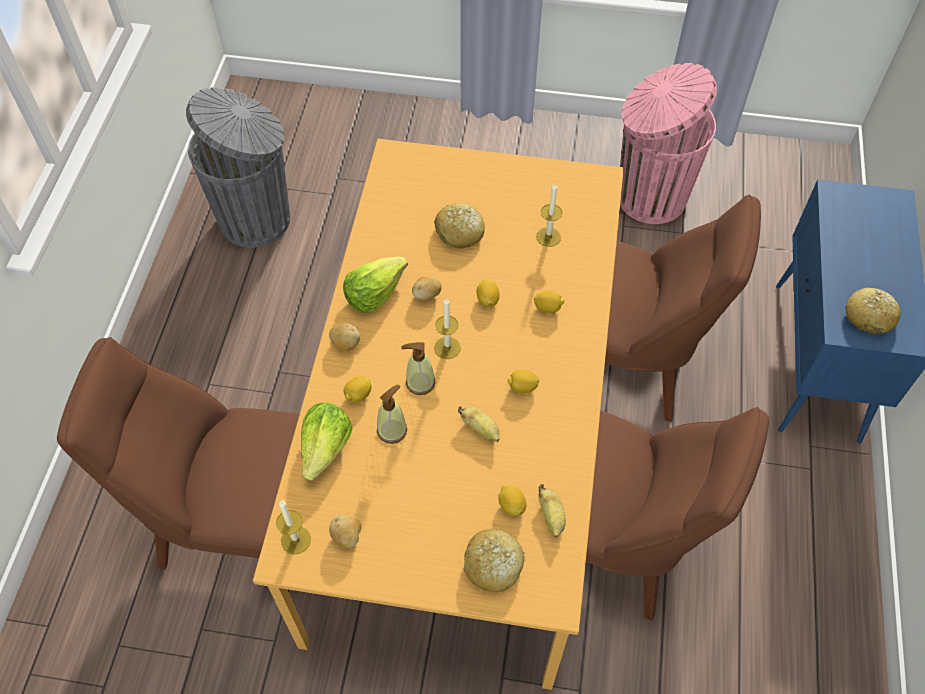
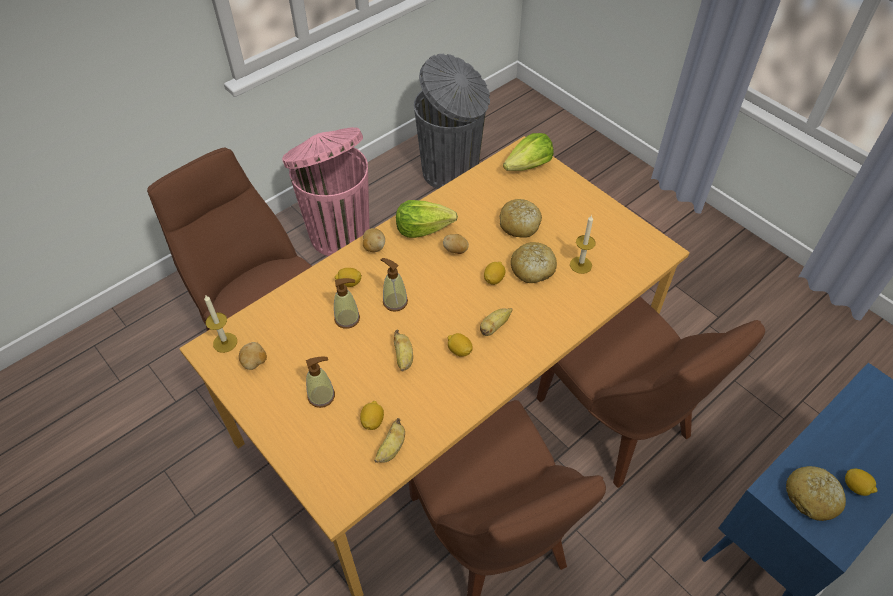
camera: 40 degrees right, 5 degrees down
lettuce [301,402,353,481] -> lettuce moved to [503,133,554,171]
candle [434,298,461,359] -> none
bread [464,529,525,592] -> bread moved to [511,242,557,283]
lemon [534,290,565,313] -> lemon moved to [845,469,878,496]
pink trash can [620,63,717,224] -> pink trash can moved to [282,127,369,256]
none -> soap dispenser [306,357,335,408]
none -> banana [480,308,513,336]

